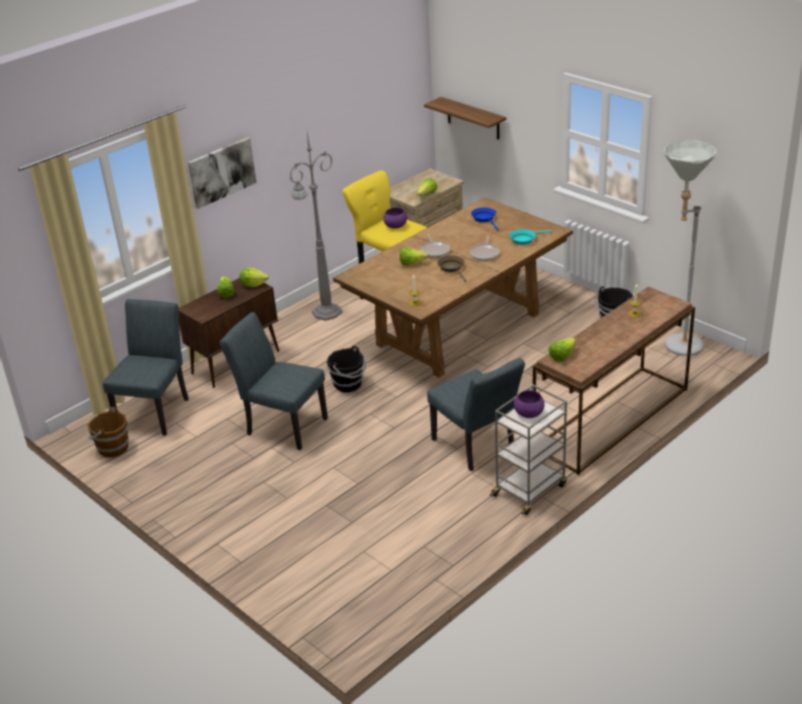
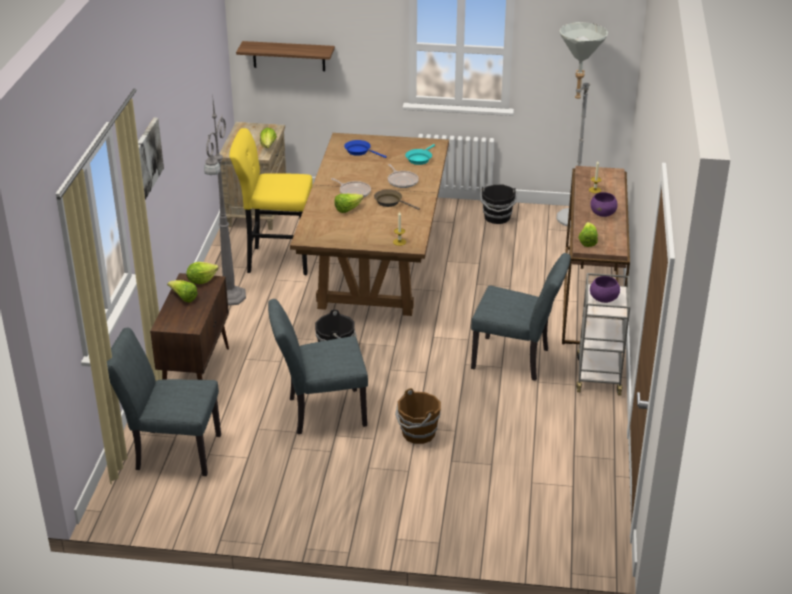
camera: 40 degrees left, 0 degrees up
brown bucket [87,407,129,458] -> brown bucket moved to [395,388,441,444]
grey chair [103,299,189,436] -> grey chair turned 60 degrees counterclockwise [107,328,221,476]
purple bowl [383,208,407,229] -> purple bowl moved to [590,192,617,217]

